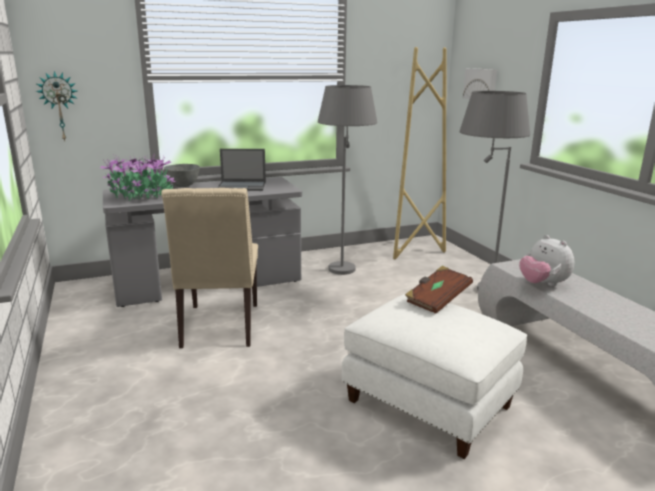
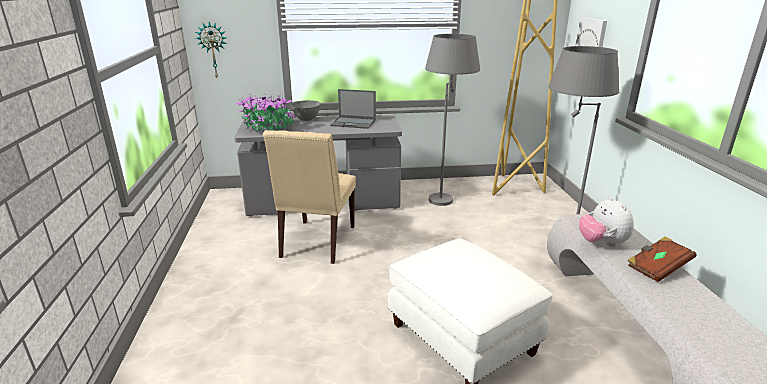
camera: 15 degrees right, 5 degrees up
brown book [405,266,473,314] -> brown book moved to [628,236,696,282]

